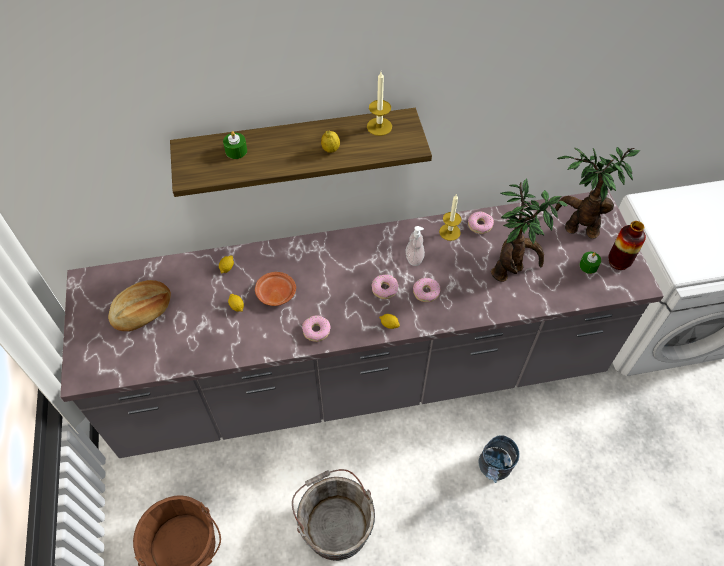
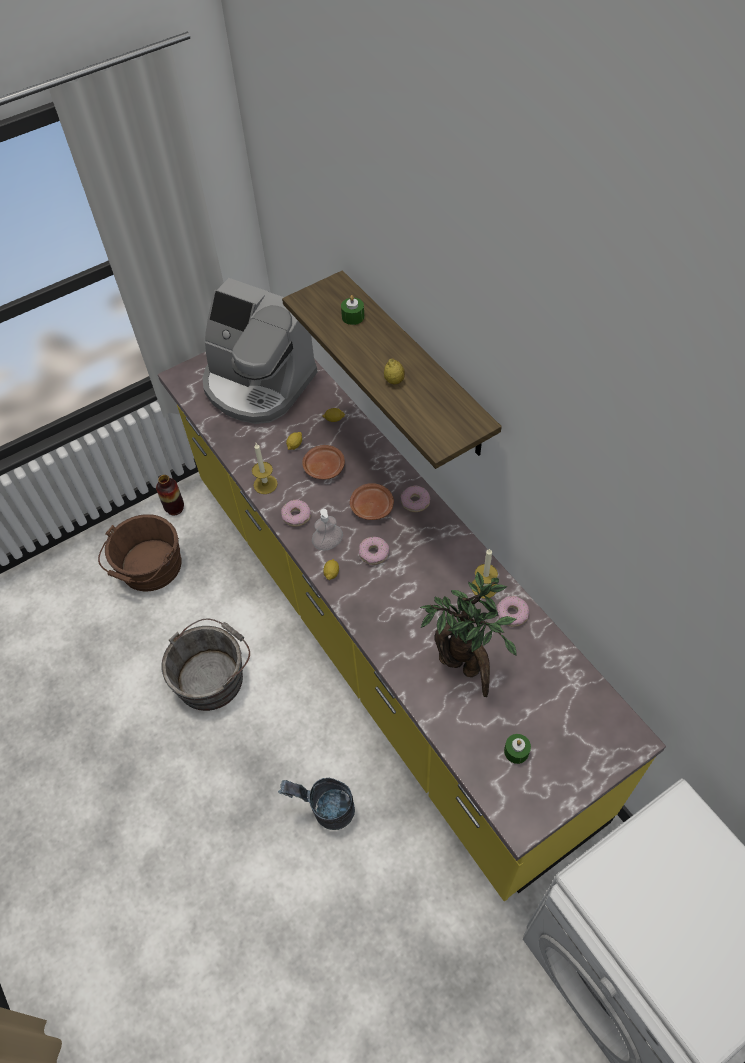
camera: 70 degrees right, 0 degrees up
grey counter [60,190,664,458] -> yellow counter [158,352,666,901]
bread [108,280,171,331] -> coffee machine [202,278,318,424]
candle [367,72,392,136] -> candle moved to [252,443,278,494]
soap dispenser [405,226,425,266] -> soap dispenser moved to [312,509,343,550]
donut [413,278,440,302] -> donut moved to [400,486,430,512]
potted plant [555,147,640,239] -> none
vase [608,221,646,270] -> vase moved to [156,475,184,515]
none -> brown plate [350,483,394,520]

